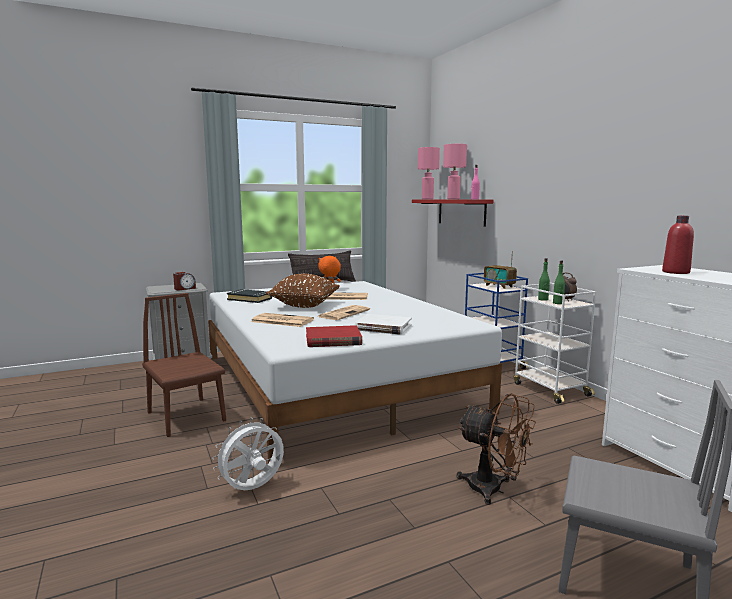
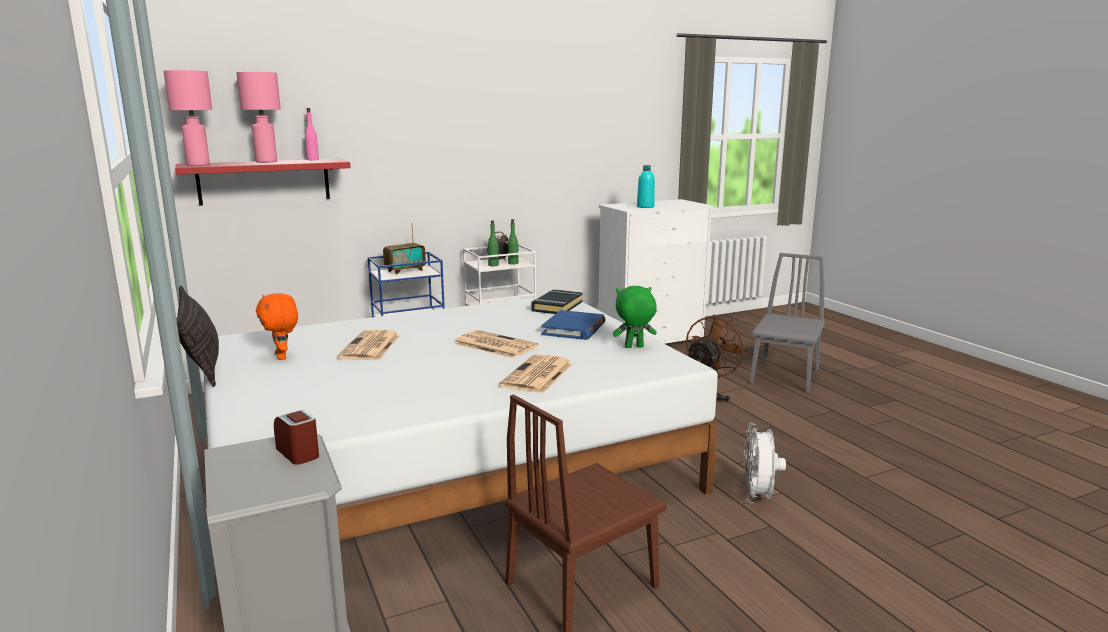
camera: 90 degrees left, 5 degrees up
white fan [212,417,284,490] -> white fan turned 45 degrees clockwise [743,423,786,503]
black book [227,289,272,303] -> black book moved to [531,289,583,314]
brown pillow [266,274,340,308] -> none
red book [306,325,362,347] -> green plush toy [613,286,657,348]
white book [355,314,412,335] -> blue book [541,310,606,340]
red bottle [662,216,694,274] -> turquoise bottle [637,165,655,208]

